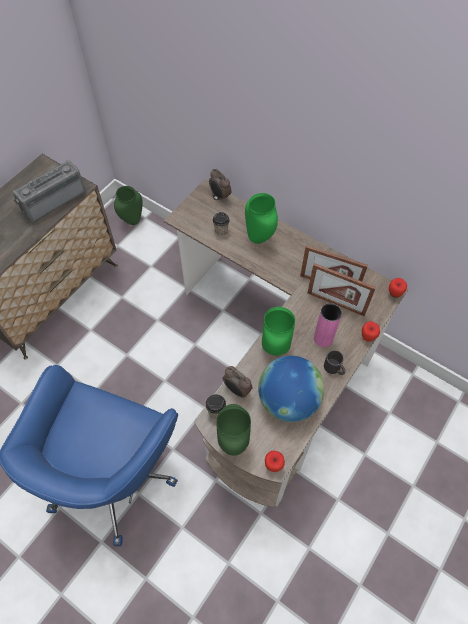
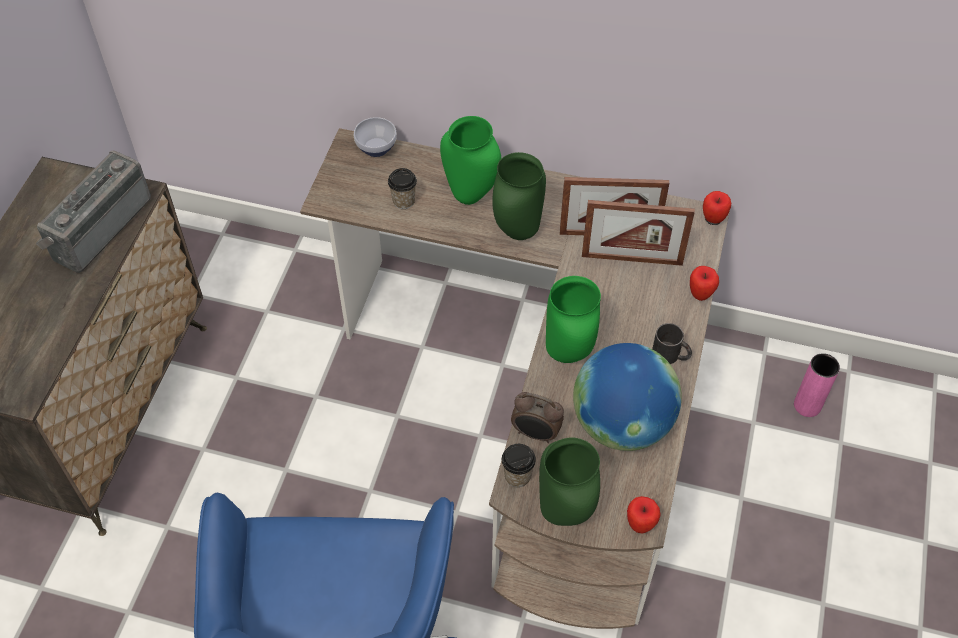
camera: 20 degrees left, 5 degrees down
green vase [114,186,143,225] -> green vase moved to [492,152,546,240]
alarm clock [209,169,232,202] -> bowl [354,117,397,157]
pink vase [314,303,342,347] -> pink vase moved to [794,353,840,417]

